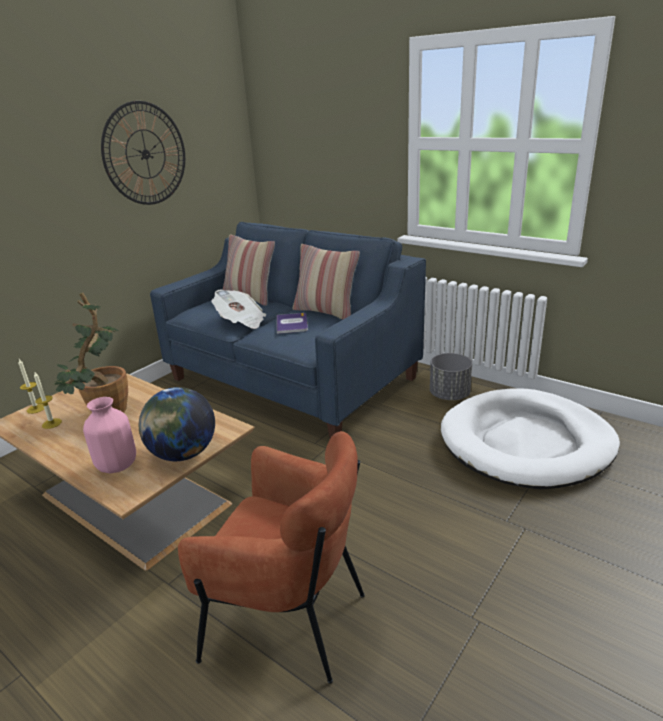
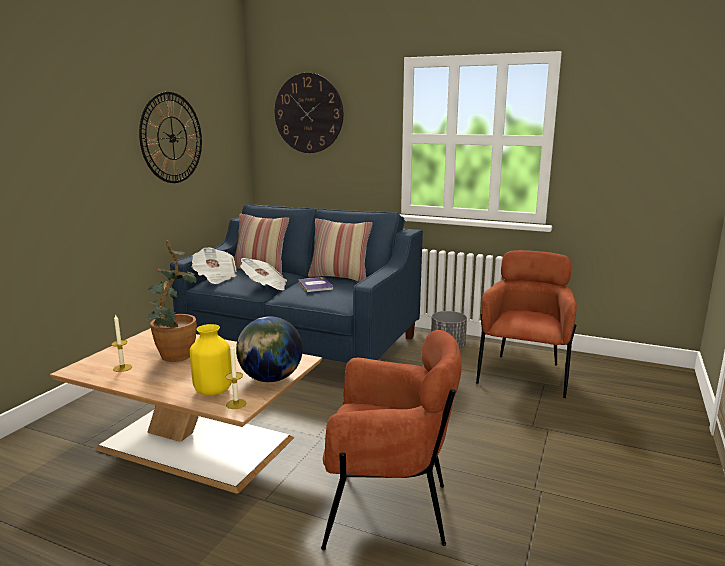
camera: 15 degrees left, 10 degrees down
candle [18,359,44,414] -> candle moved to [225,344,246,409]
pink vase [83,397,136,473] -> yellow vase [190,324,232,396]
white dog bed [441,388,620,489] -> brown armchair [476,250,577,398]
none -> newspaper [192,248,237,284]
none -> wall clock [275,73,343,153]

